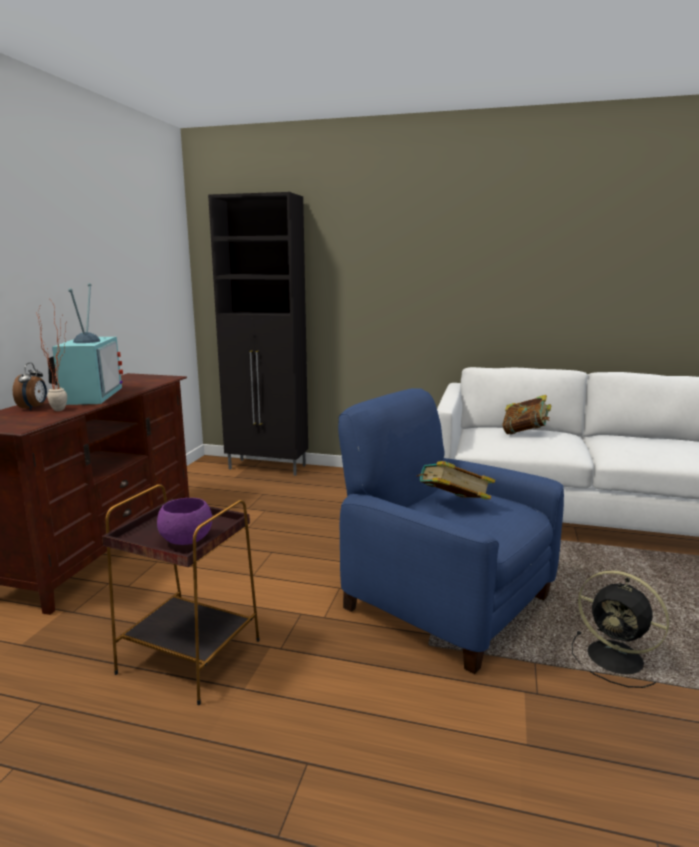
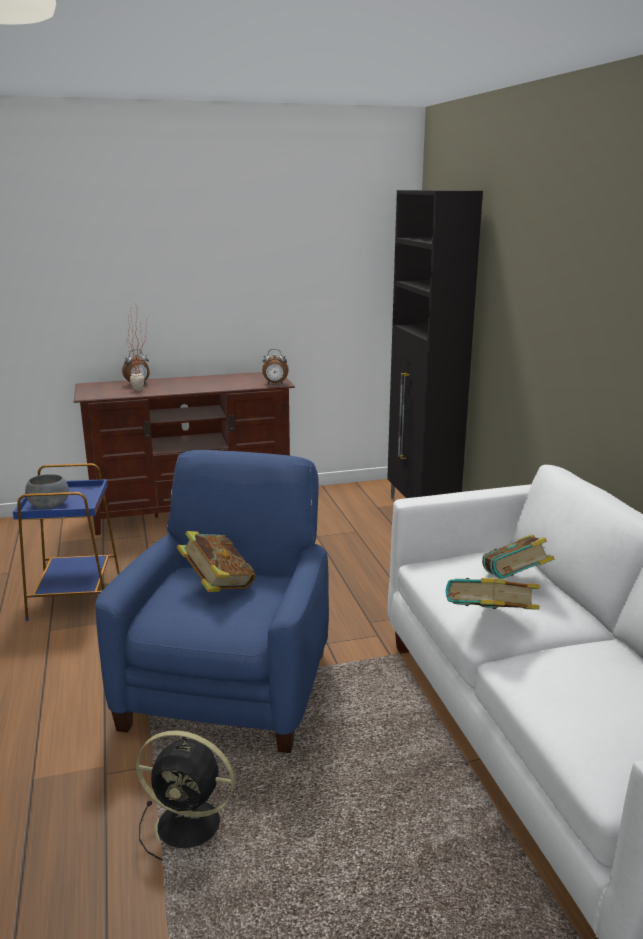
camera: 60 degrees right, 5 degrees up
television [48,283,123,405] -> none
brown side table [102,484,260,705] -> blue side table [13,463,120,621]
purple bowl [157,498,212,545] -> grey bowl [25,474,69,509]
black fan [572,571,669,688] -> black fan turned 90 degrees counterclockwise [136,730,235,861]
none -> alarm clock [262,349,289,384]
none -> book [446,578,540,610]

